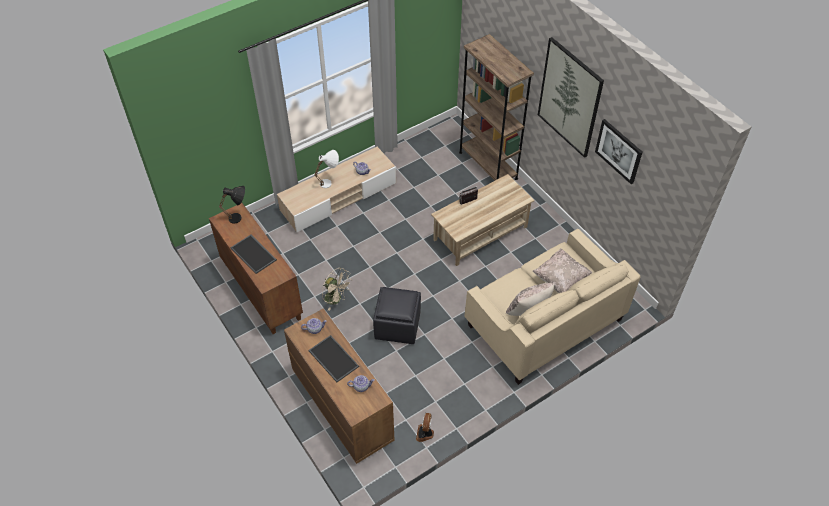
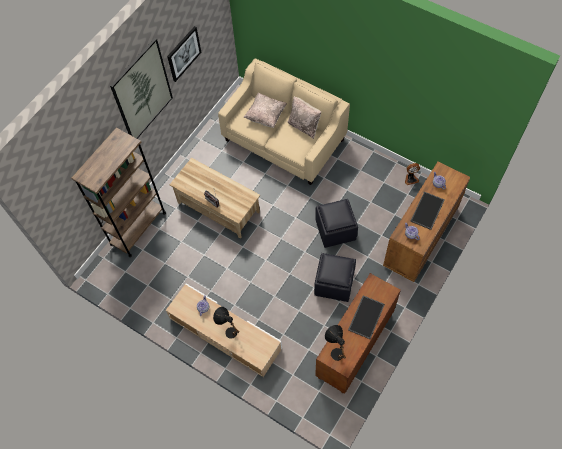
camera: 110 degrees left, 10 degrees up
white table lamp [314,150,339,188] -> black table lamp [213,307,239,339]
beige fan [322,267,351,311] -> black ottoman [314,253,356,302]

